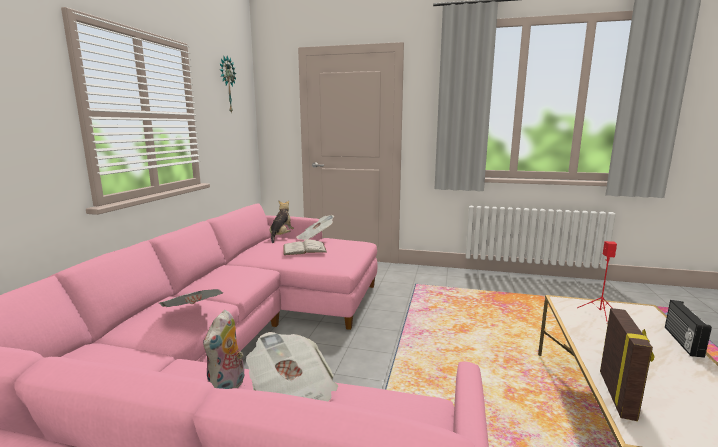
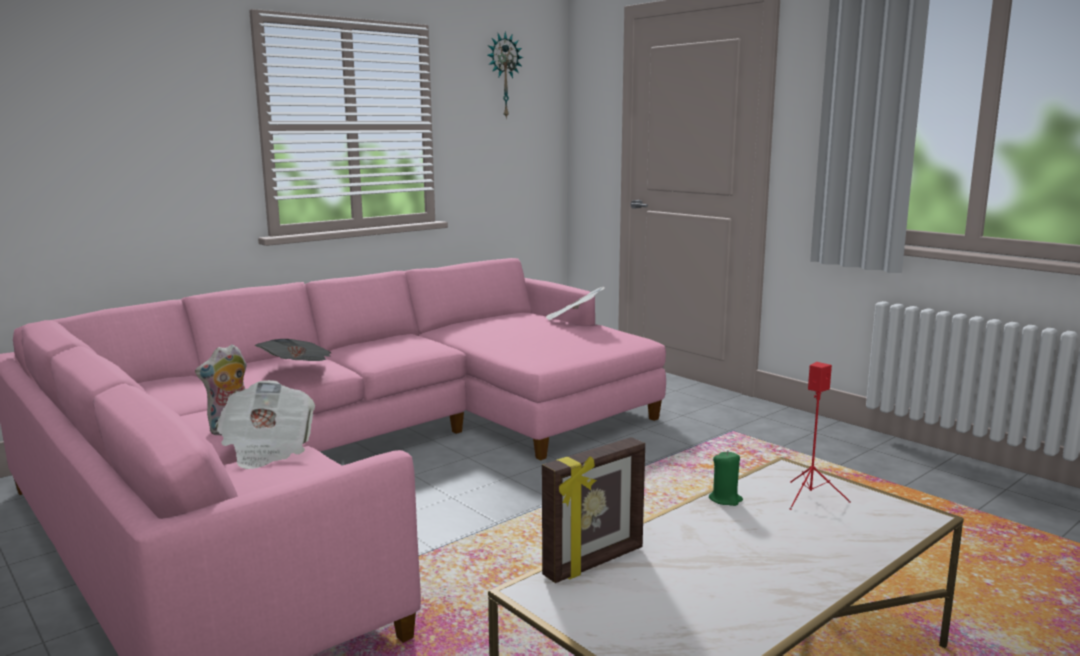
camera: 35 degrees right, 0 degrees up
plush toy [270,201,294,243] -> none
white book [283,239,327,255] -> none
radio [665,300,712,358] -> none
none -> green candle [709,451,743,506]

